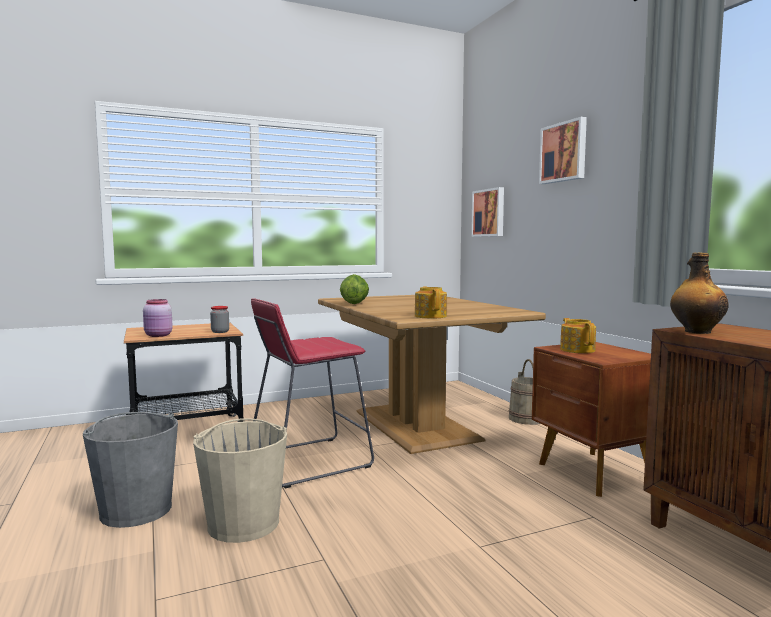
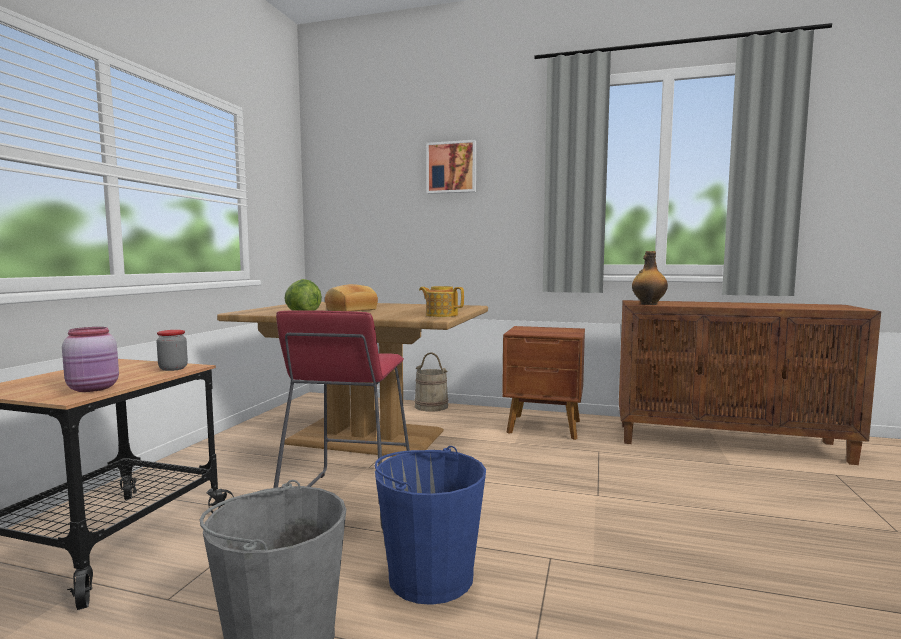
camera: 50 degrees left, 0 degrees up
beige bucket [193,418,287,543] -> blue bucket [375,446,486,605]
picture [471,187,504,237] -> none
teapot [560,318,596,353] -> none
none -> bread [325,284,378,311]

